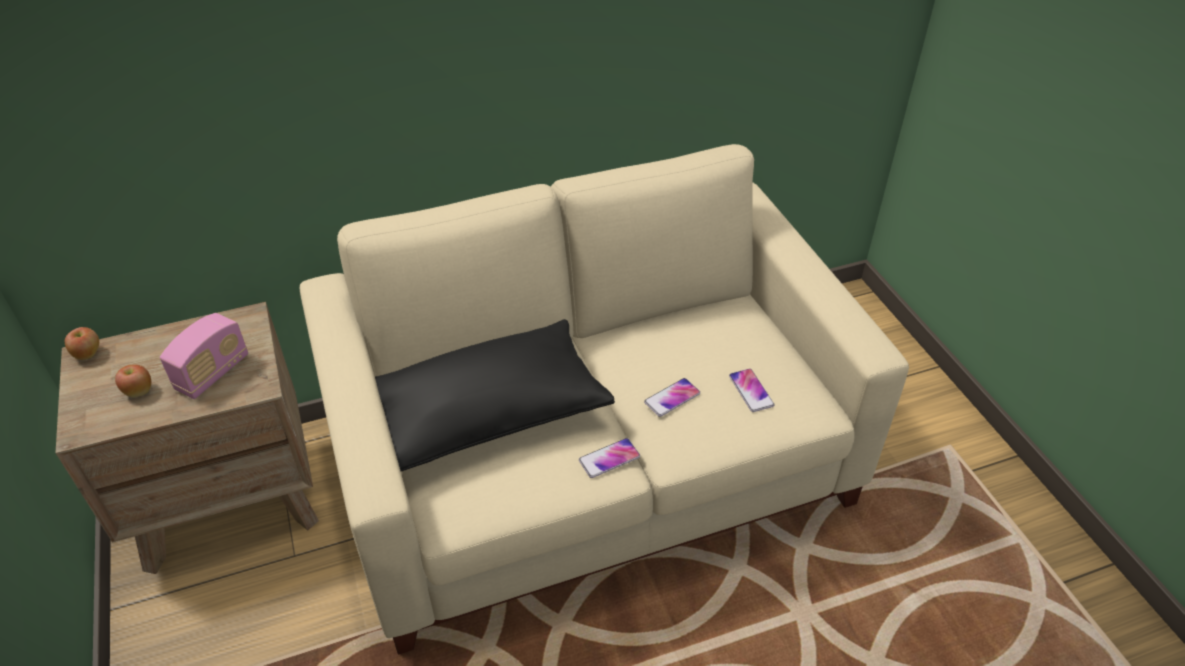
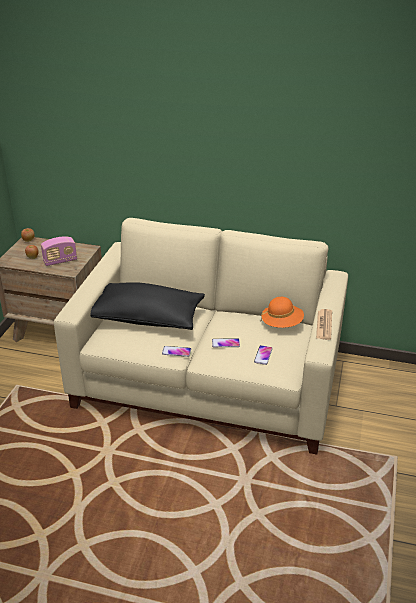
camera: 35 degrees right, 10 degrees down
none -> orange hat [261,297,304,328]
none -> newspaper [316,309,332,340]

